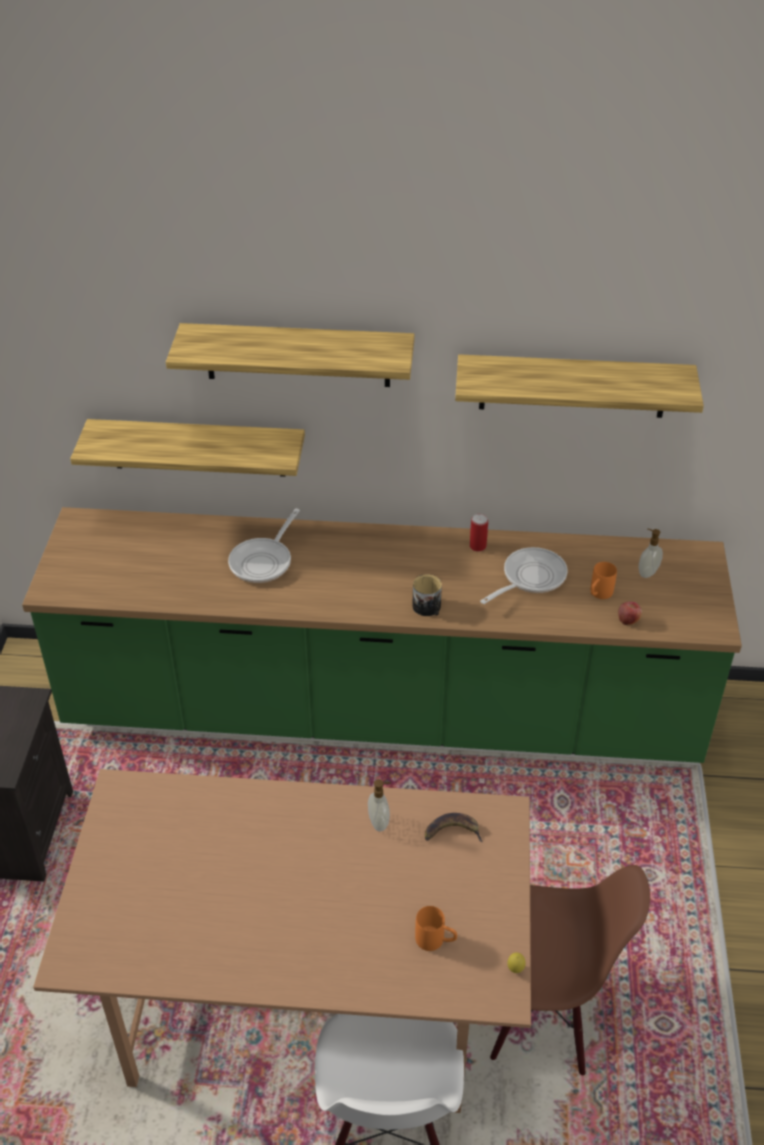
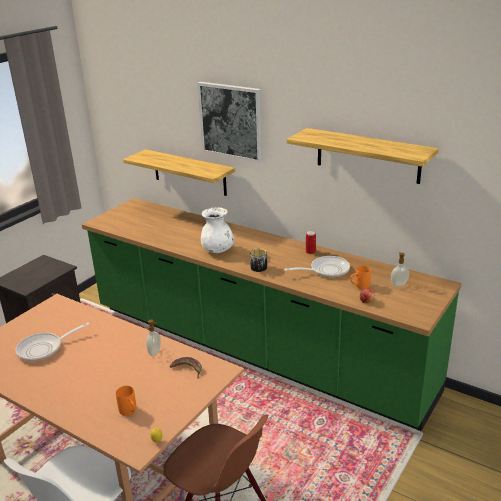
camera: 30 degrees right, 15 degrees down
shelf [166,323,415,387] -> picture [197,82,263,163]
frying pan [228,509,300,583] -> frying pan moved to [16,323,90,361]
none -> white vase [201,207,234,253]

